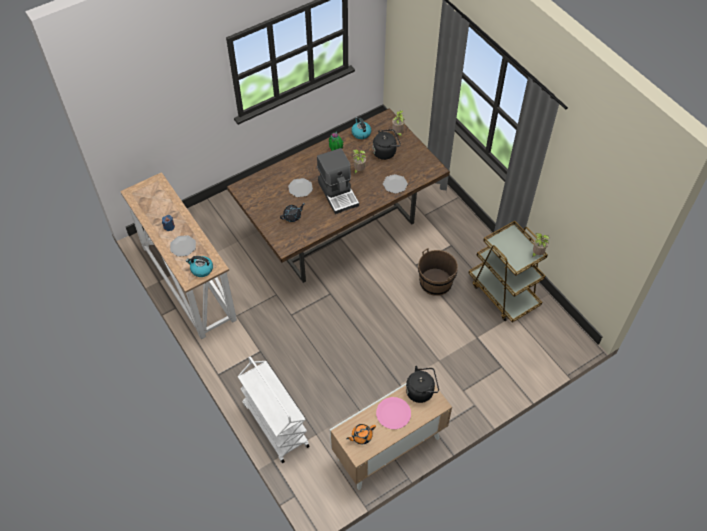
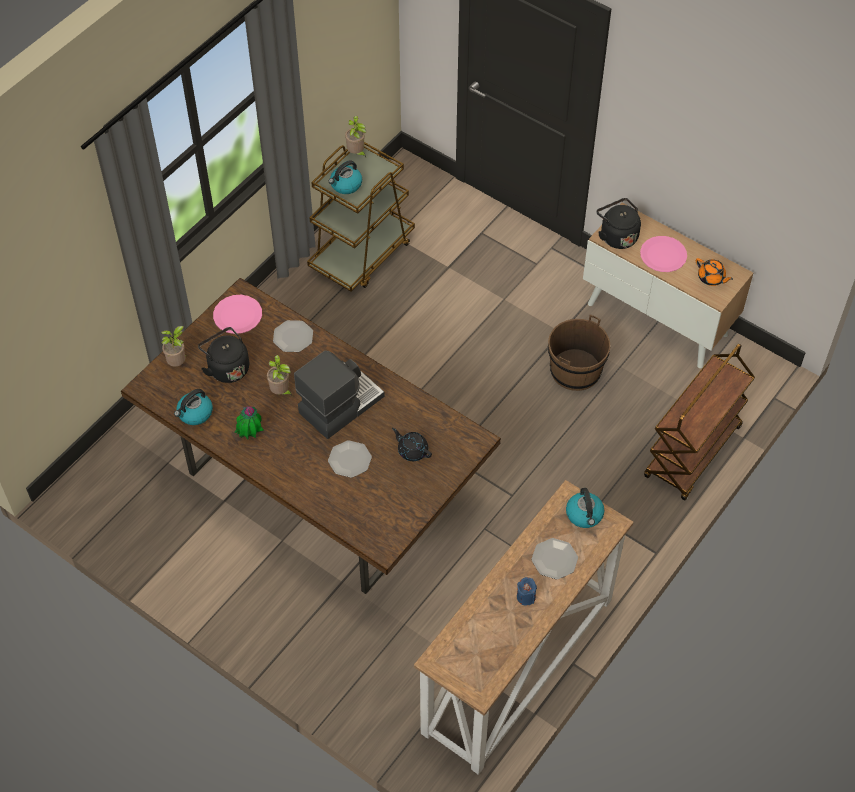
camera: 110 degrees left, 0 degrees up
white cart [237,356,310,463] -> brown cart [644,344,755,501]
brown bucket [418,248,458,296] -> brown bucket moved to [548,314,610,391]
none -> pink plate [213,295,262,334]
none -> kettle [329,160,362,194]

